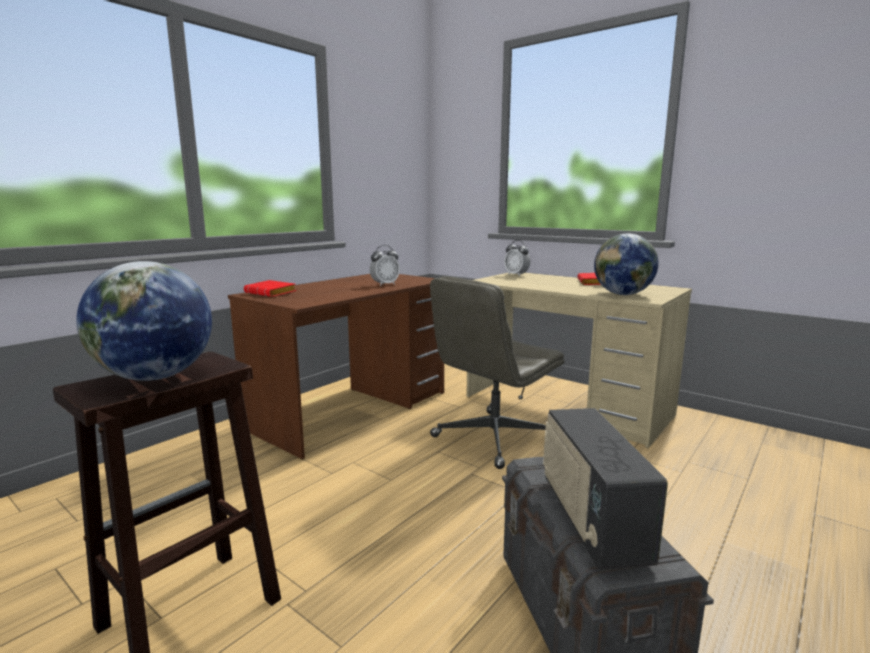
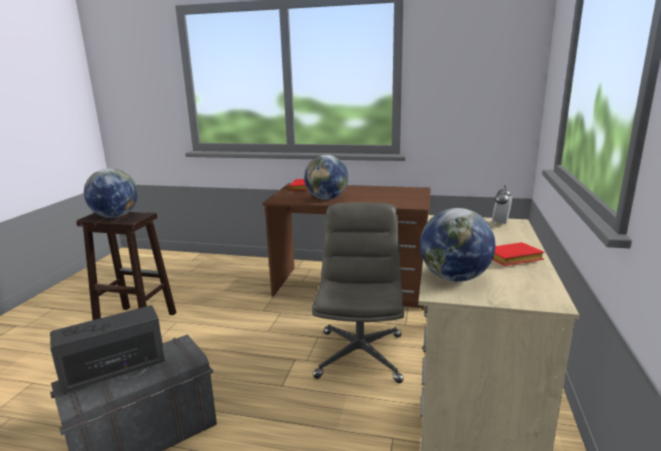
camera: 65 degrees right, 5 degrees up
alarm clock [369,245,400,286] -> none
grey office chair [430,276,565,469] -> grey office chair turned 75 degrees clockwise [312,202,404,383]
none -> globe [304,155,348,200]

